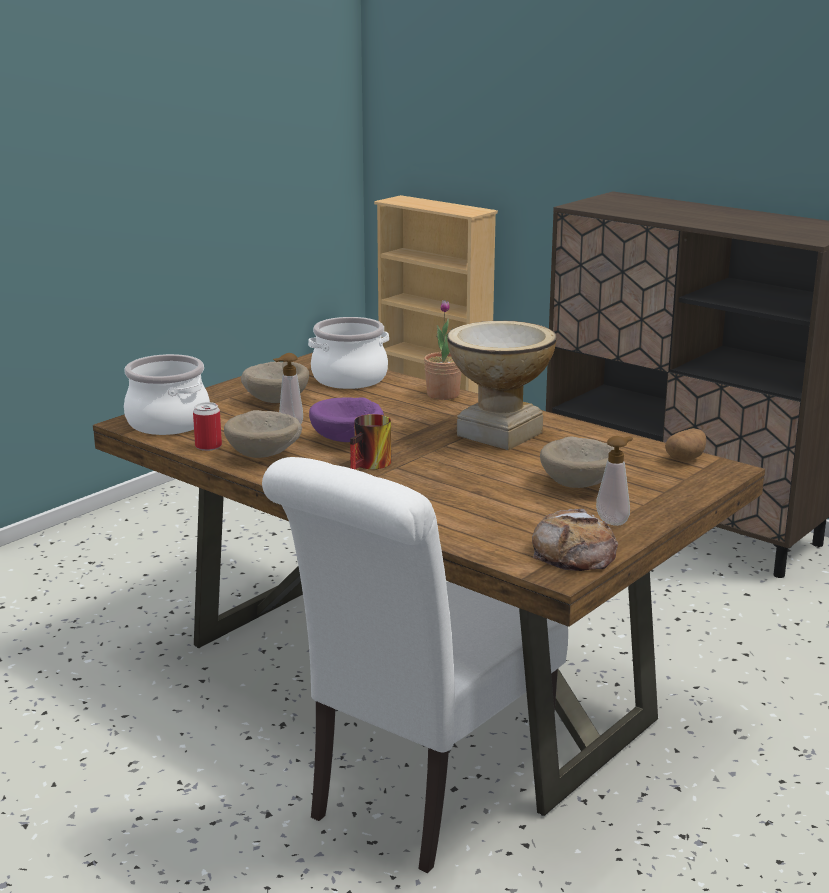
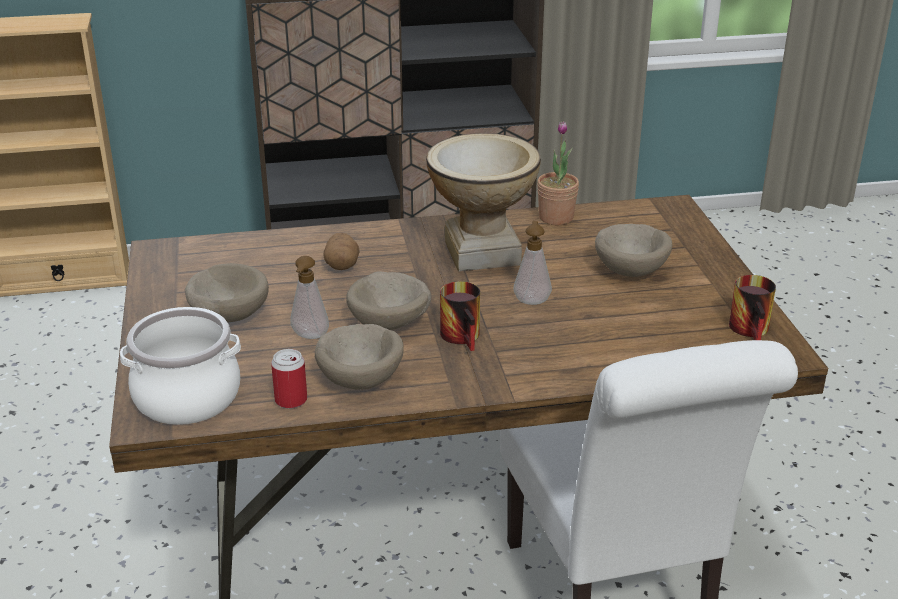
camera: 50 degrees left, 10 degrees up
cooking pot [308,317,389,389] -> none
purple bowl [309,397,384,442] -> beige bowl [346,271,432,330]
potted plant [424,300,462,400] -> potted plant moved to [537,121,579,225]
bread [532,509,618,571] -> mug [729,275,776,340]
soap dispenser [596,436,633,526] -> soap dispenser moved to [513,221,552,305]
potato [665,428,706,461] -> potato moved to [323,233,360,270]

